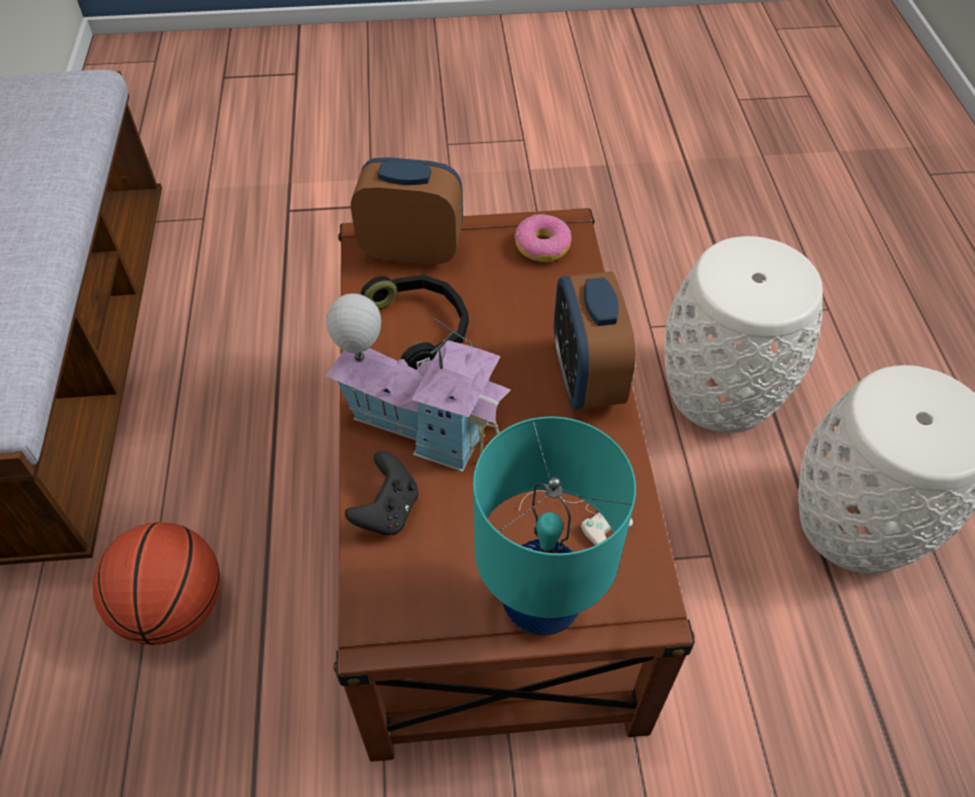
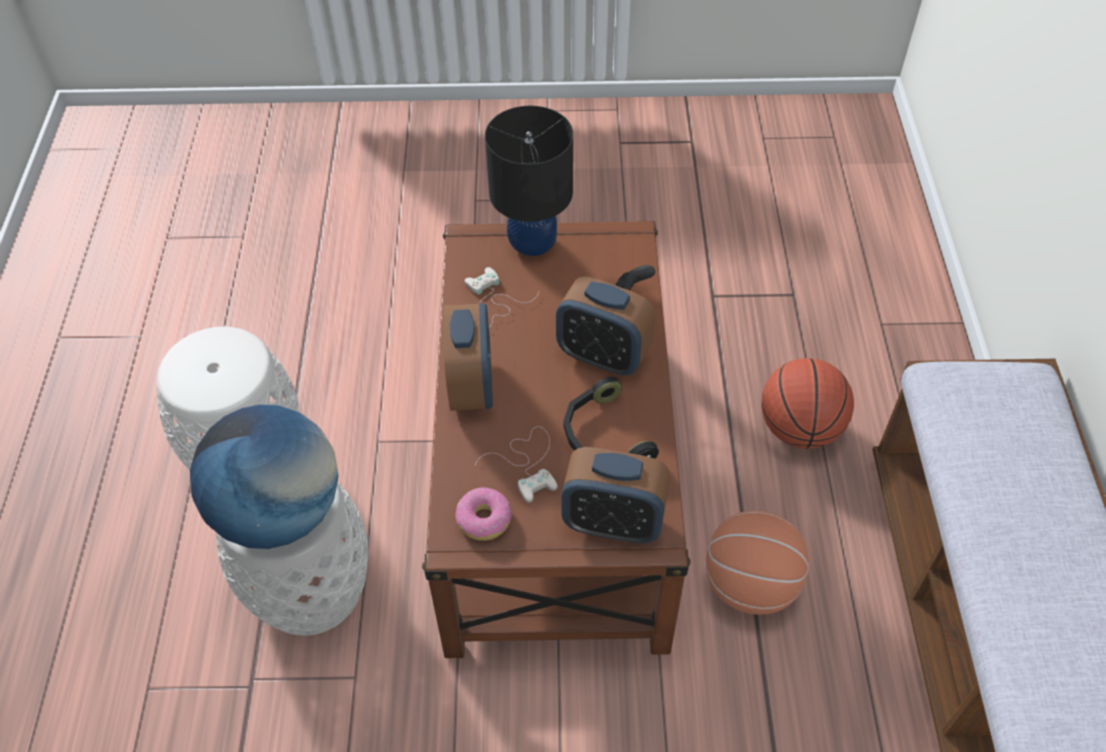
camera: 175 degrees left, 0 degrees up
toy house [325,293,511,472] -> alarm clock [556,276,655,376]
turquoise table lamp [473,417,636,636] -> black table lamp [485,106,573,256]
none -> globe [190,405,338,549]
none -> white game controller [475,426,558,503]
none -> basketball [706,510,809,615]

